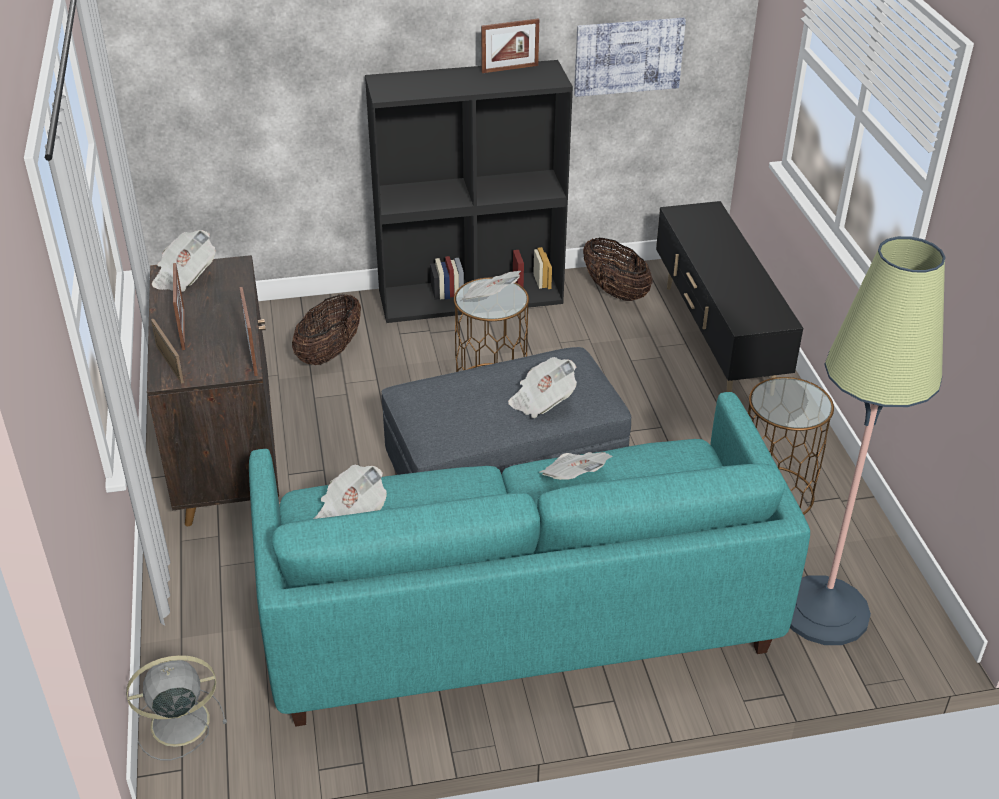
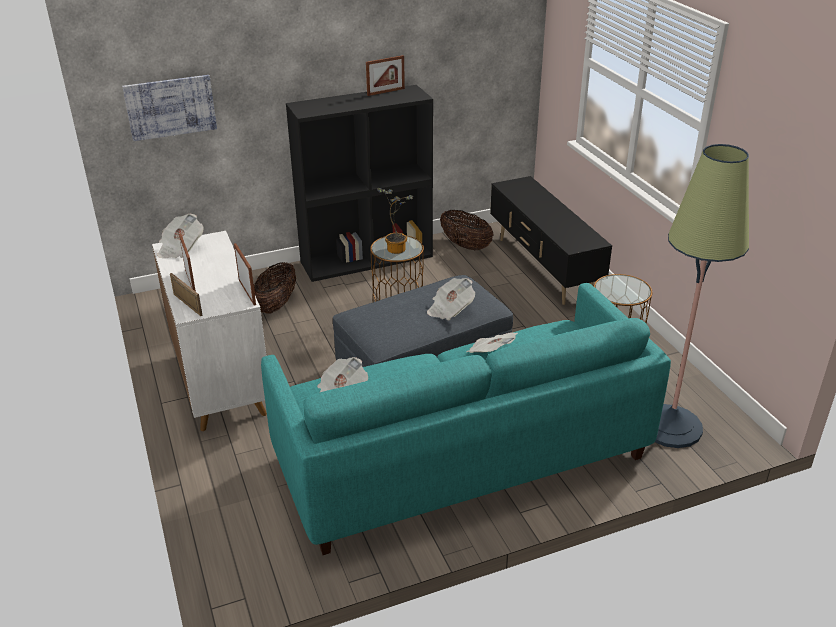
camera: 10 degrees left, 5 degrees down
grey fan [126,655,227,760] -> none
brown cabinet [147,255,279,526] -> white cabinet [152,231,267,431]
newspaper [461,271,521,300] -> potted plant [377,188,414,254]
picture [574,18,686,97] -> picture moved to [122,75,217,141]

